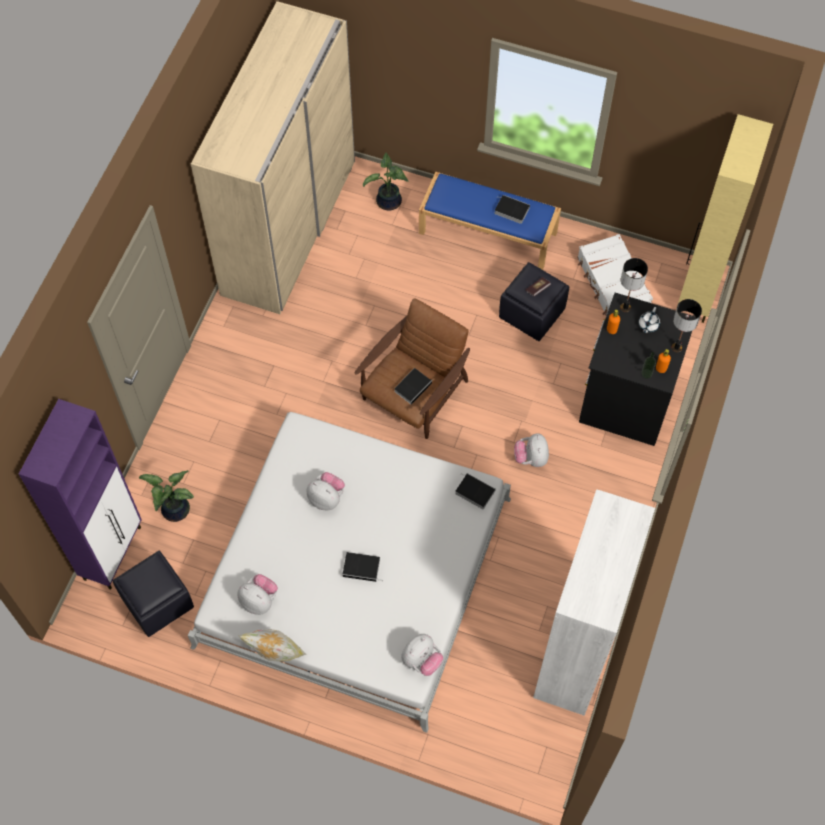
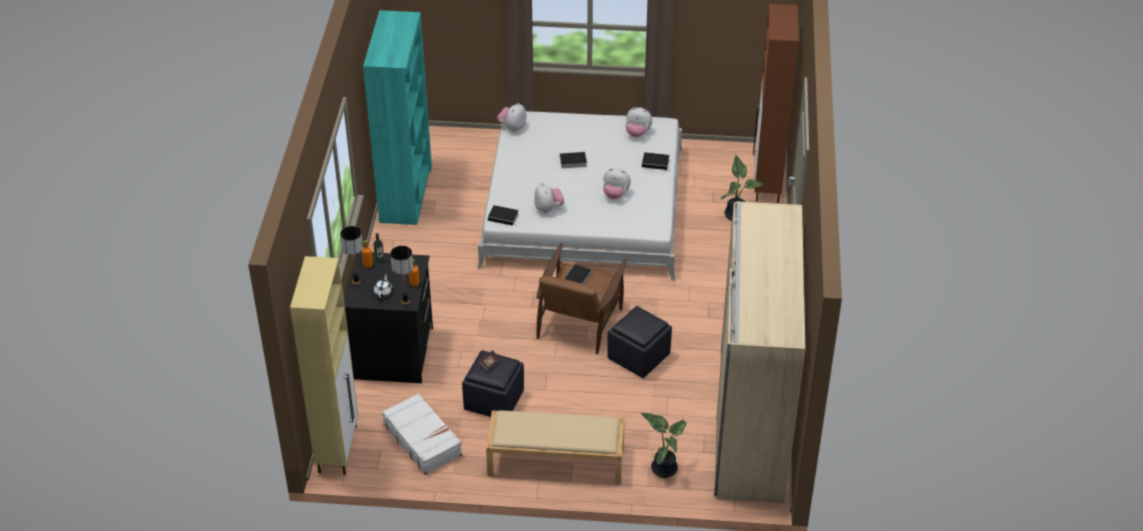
camera: 165 degrees right, 20 degrees down
purple cabinet [19,399,142,590] -> brown cabinet [753,4,799,203]
black ottoman [113,551,194,637] -> black ottoman moved to [607,306,672,378]
pillow [239,629,306,662] -> none
blue bench [419,172,561,270] -> beige bench [486,410,625,485]
book [494,195,530,224] -> book moved to [642,152,672,170]
plush toy [514,433,549,467] -> plush toy moved to [534,183,564,213]
white bookcase [533,489,655,716] -> turquoise bookcase [363,10,432,225]

